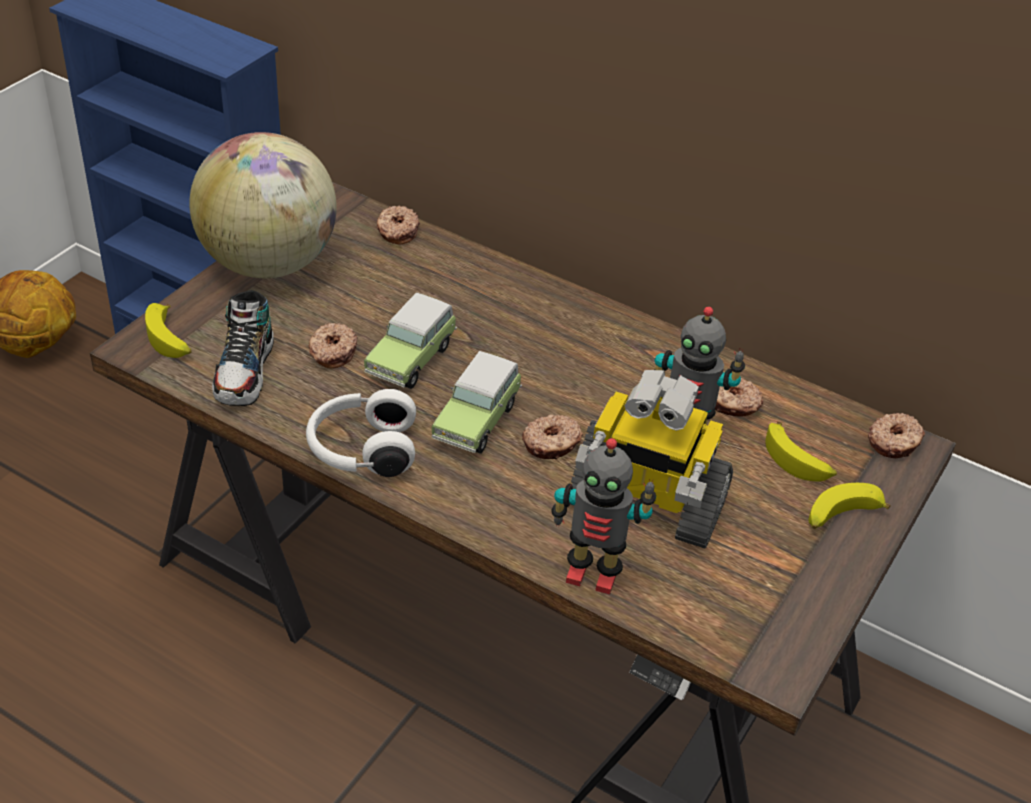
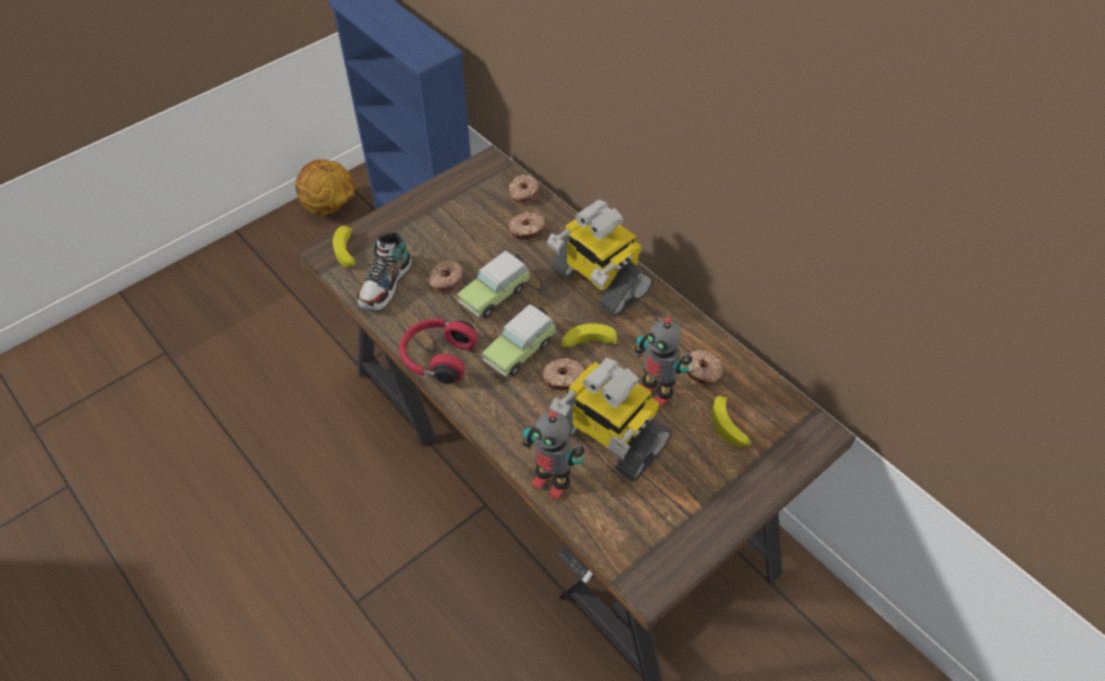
camera: 20 degrees right, 10 degrees up
globe [189,132,337,278] -> none
white headphones [306,389,416,477] -> red headphones [399,319,478,383]
banana [808,483,891,529] -> banana moved to [561,323,619,348]
donut [868,413,925,458] -> donut moved to [508,212,546,240]
none -> toy robot [547,200,653,317]

